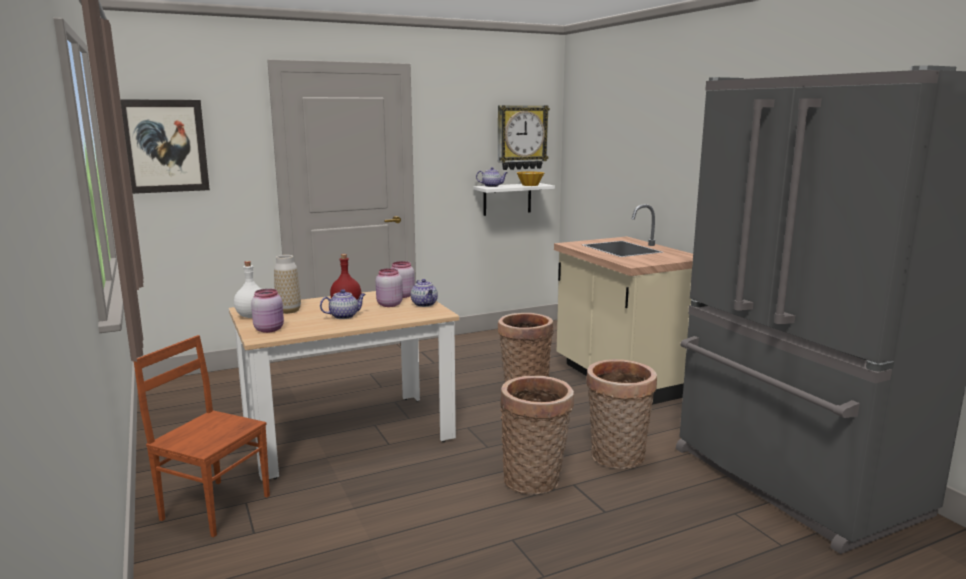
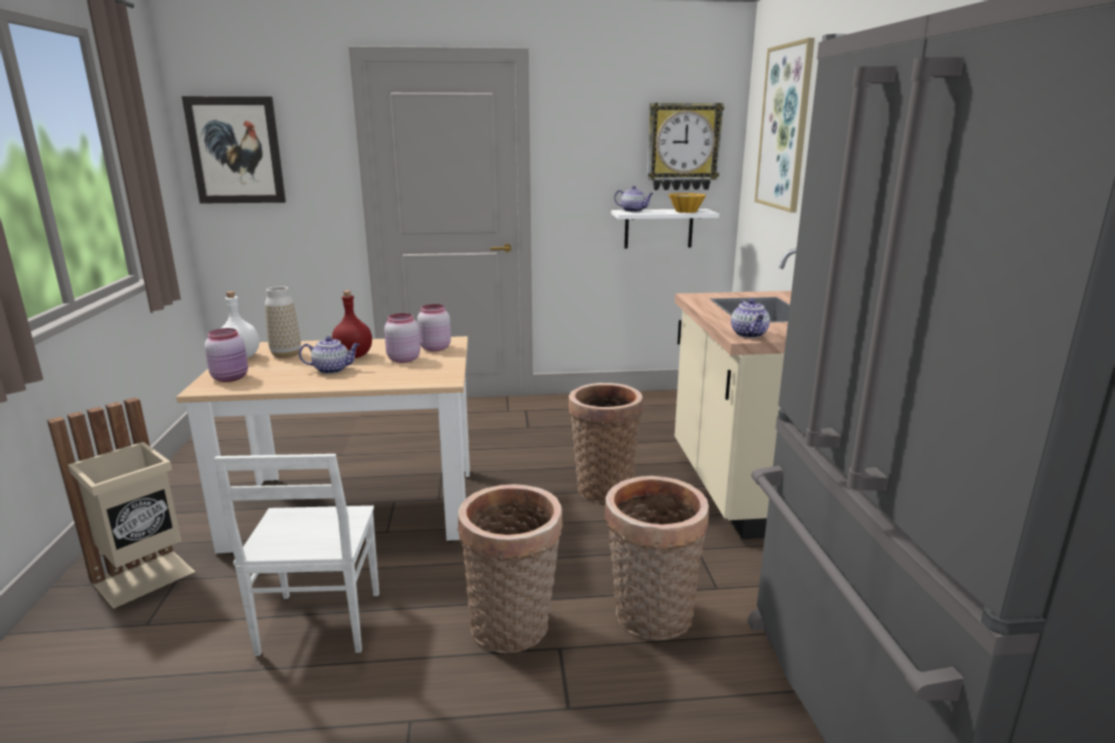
camera: 20 degrees right, 5 degrees up
brown chair [134,335,270,537] -> beige trash can [47,397,195,609]
teapot [411,279,438,307] -> teapot moved to [731,299,770,338]
none -> white chair [214,454,379,656]
none -> picture [755,38,815,213]

